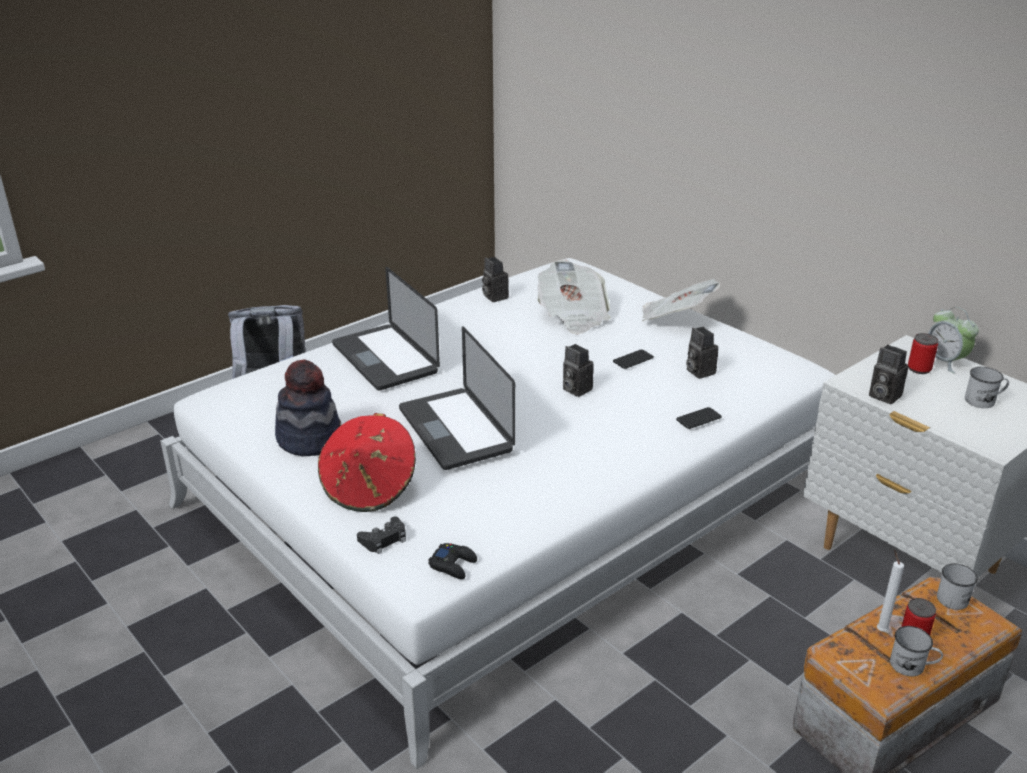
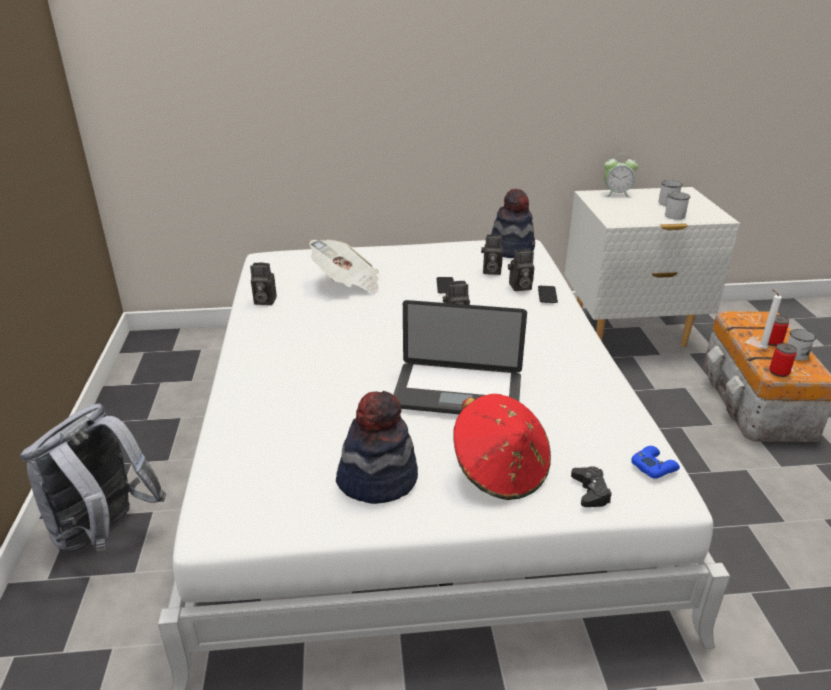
camera: 55 degrees left, 0 degrees up
laptop [332,267,440,391] -> none
black game controller [428,543,477,579] -> blue game controller [631,446,680,479]
newspaper [642,279,721,321] -> none
camera [869,345,908,404] -> camera moved to [508,249,534,291]
can [908,333,938,374] -> can moved to [769,343,797,377]
white mug [937,563,978,610] -> white mug moved to [665,192,690,220]
none -> hat [491,188,535,258]

